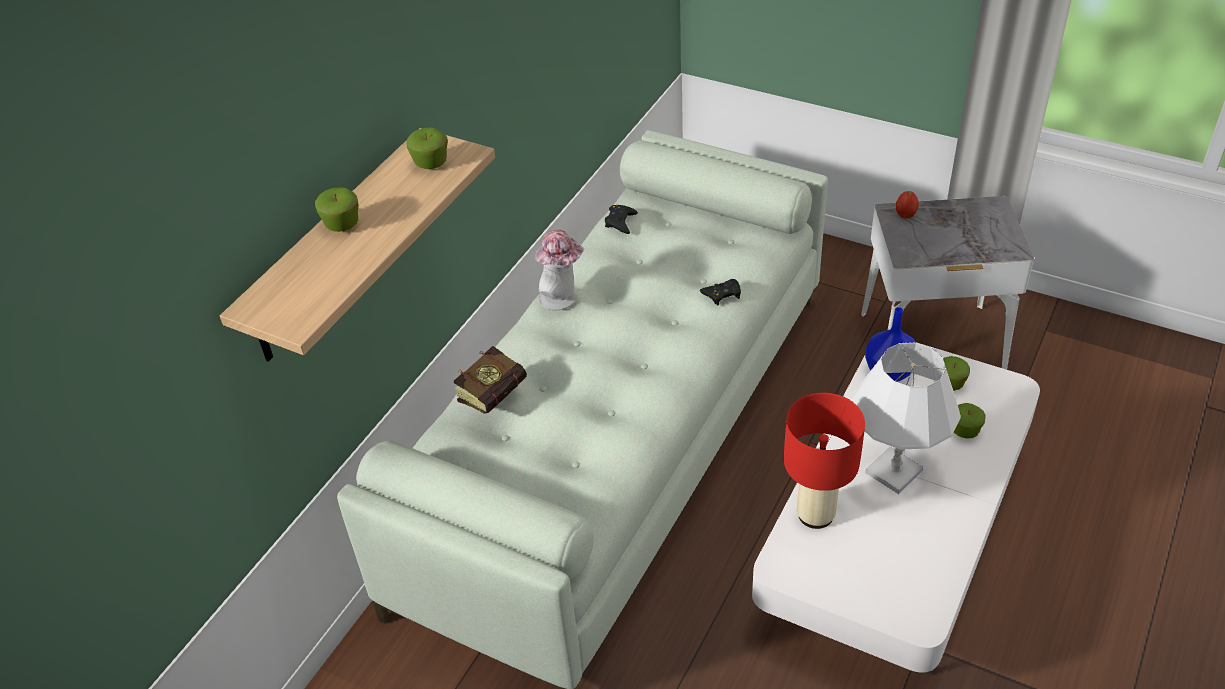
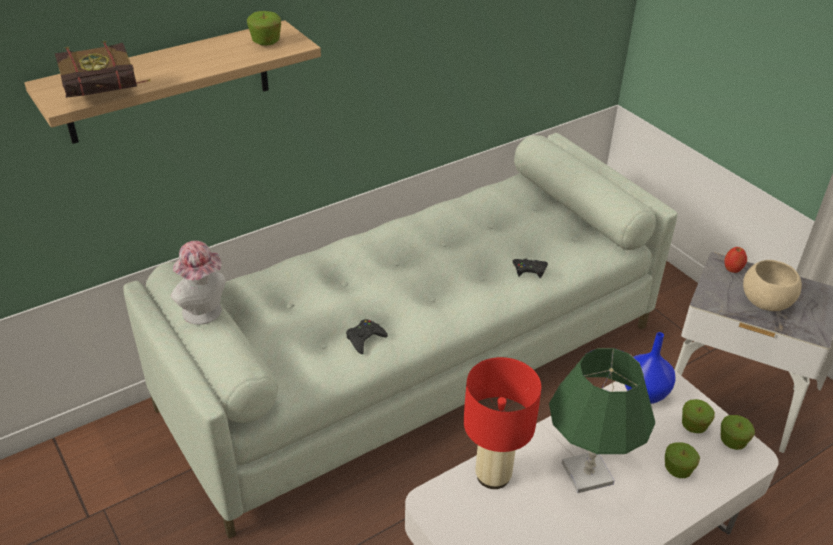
camera: 25 degrees right, 5 degrees down
apple [315,187,359,232] -> apple moved to [721,415,755,450]
book [454,346,527,414] -> book moved to [55,41,150,98]
hat [535,229,584,310] -> hat moved to [171,241,225,325]
black game controller [605,205,638,234] -> black game controller moved to [346,319,388,354]
white table lamp [852,342,961,494] -> green table lamp [549,348,655,493]
none -> beige bowl [743,260,802,311]

